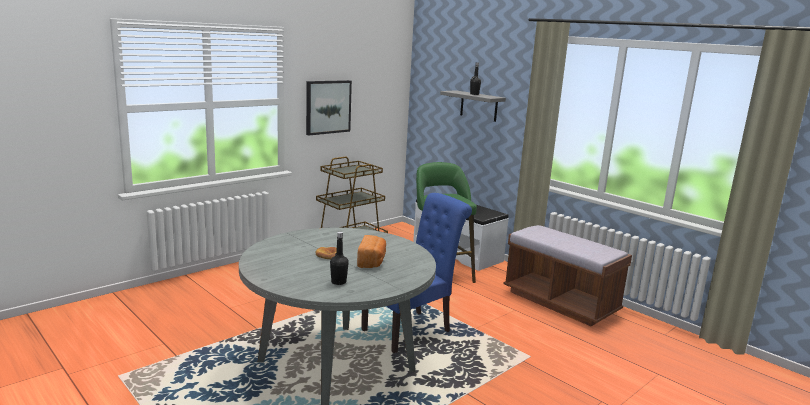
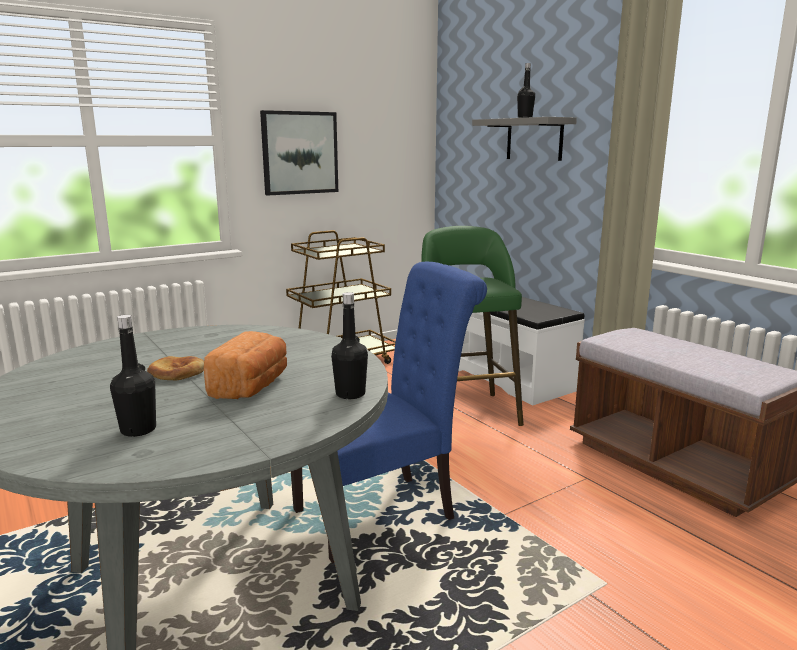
camera: 10 degrees right, 0 degrees up
none -> black bottle [331,292,368,399]

